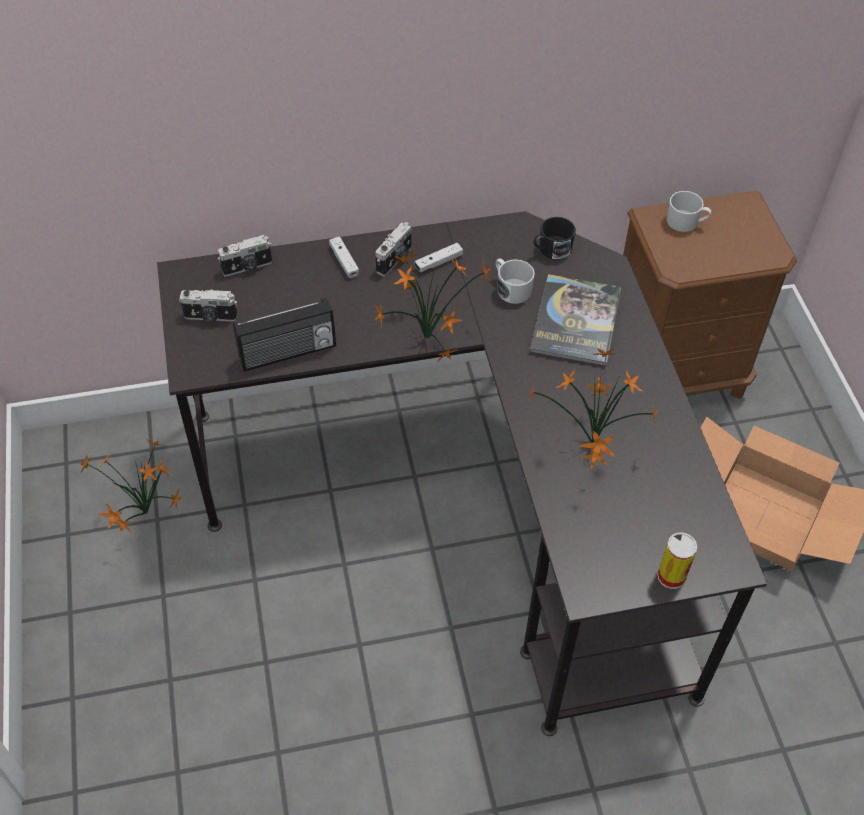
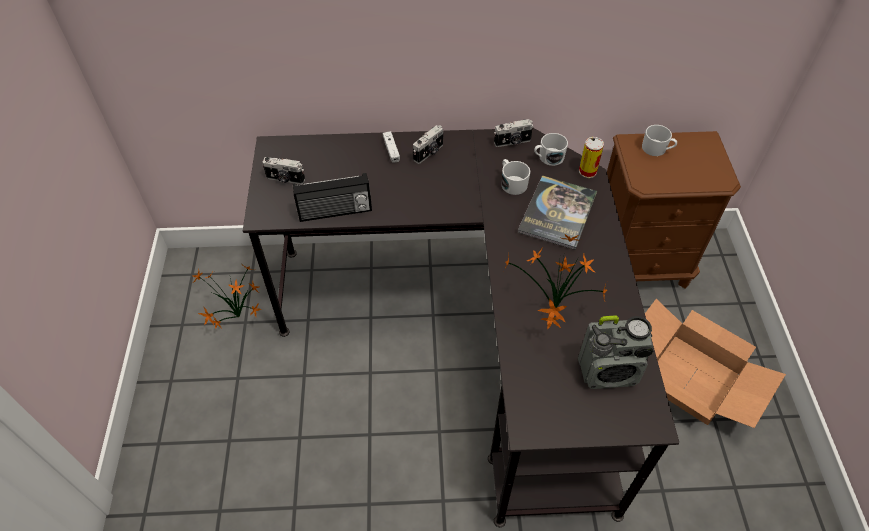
camera: 10 degrees right, 0 degrees up
camera [217,235,272,277] -> camera moved to [494,119,534,147]
potted plant [373,249,492,361] -> none
white game controller [415,243,463,272] -> none
black mug [533,217,576,260] -> white mug [534,133,568,166]
can [657,532,697,589] -> can moved to [579,137,604,178]
none -> radio [578,315,653,389]

